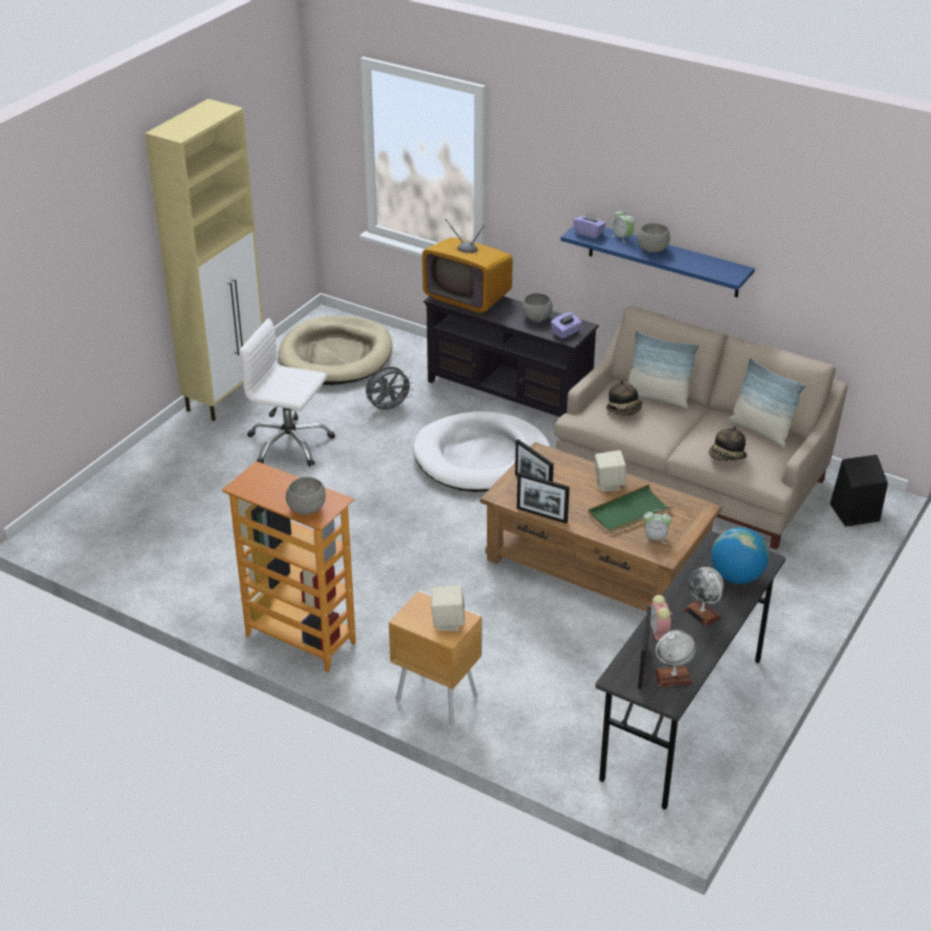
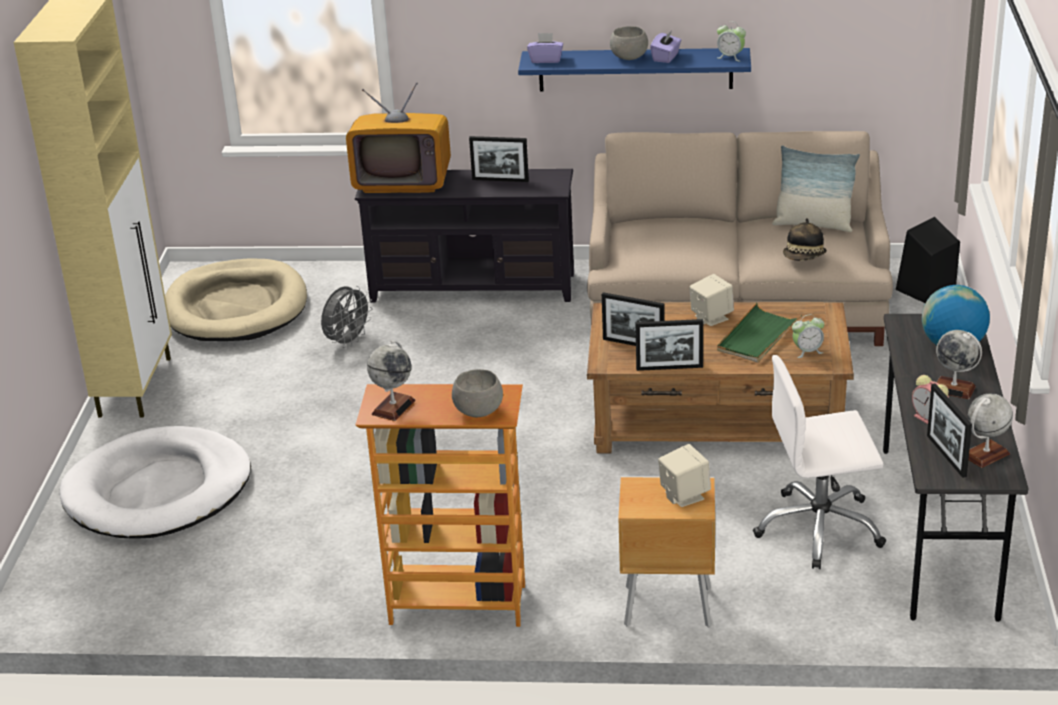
camera: 25 degrees left, 5 degrees down
white office chair [239,318,335,467] -> white office chair moved to [753,355,886,569]
white dog bed [413,411,550,492] -> white dog bed moved to [60,426,251,539]
grey bowl [522,293,553,321] -> picture frame [469,136,529,182]
purple tissue box [550,312,582,339] -> purple tissue box moved to [650,30,681,63]
hat [606,380,642,416] -> none
alarm clock [612,209,635,244] -> alarm clock moved to [717,21,746,61]
pillow [628,330,699,408] -> none
none -> globe [367,341,416,421]

